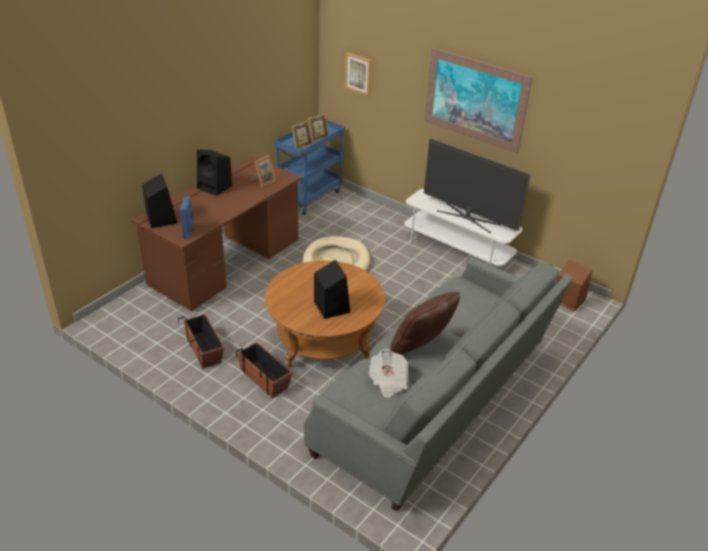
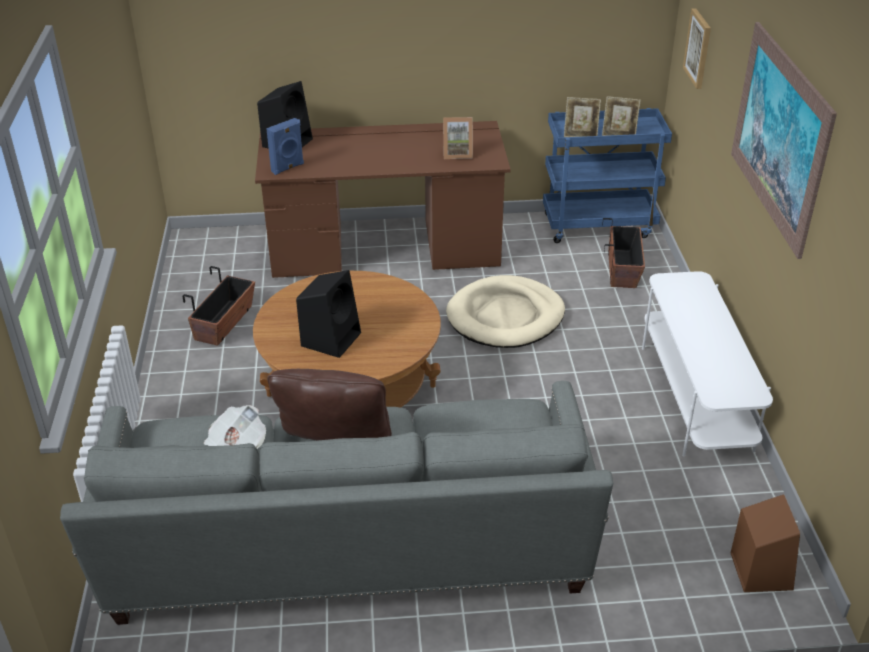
camera: 50 degrees right, 0 degrees up
black speaker [197,149,232,196] -> none
planter [236,342,293,398] -> planter moved to [602,218,645,288]
television [424,138,530,233] -> none

